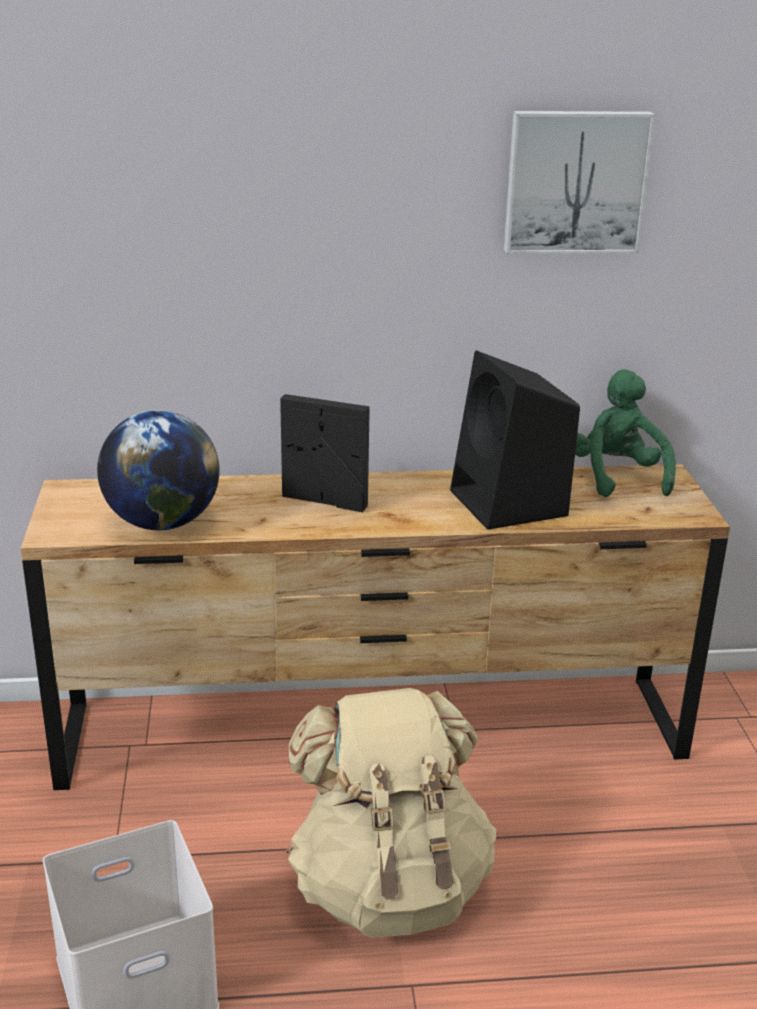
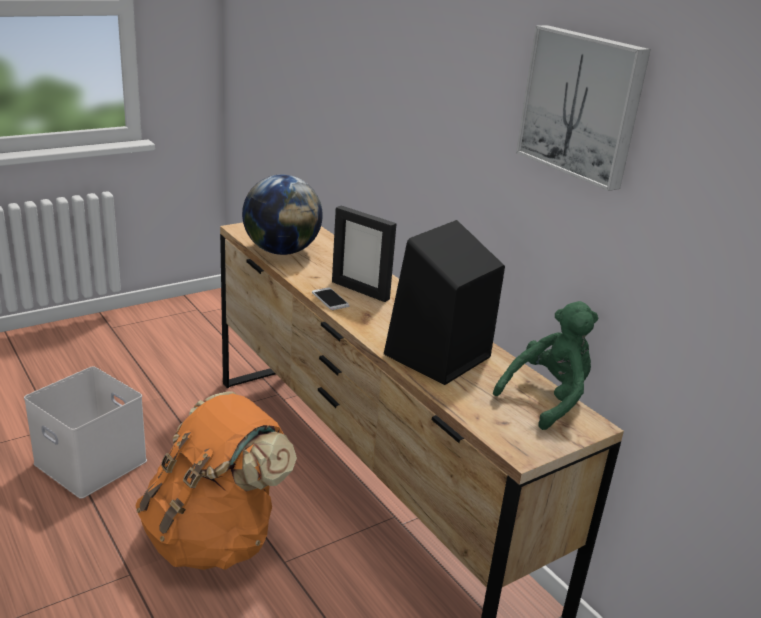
camera: 60 degrees right, 0 degrees up
picture frame [280,394,370,512] -> picture frame turned 135 degrees clockwise [332,206,397,302]
beige backpack [286,688,496,938] -> orange backpack [135,391,297,570]
none -> phone [312,287,350,310]

